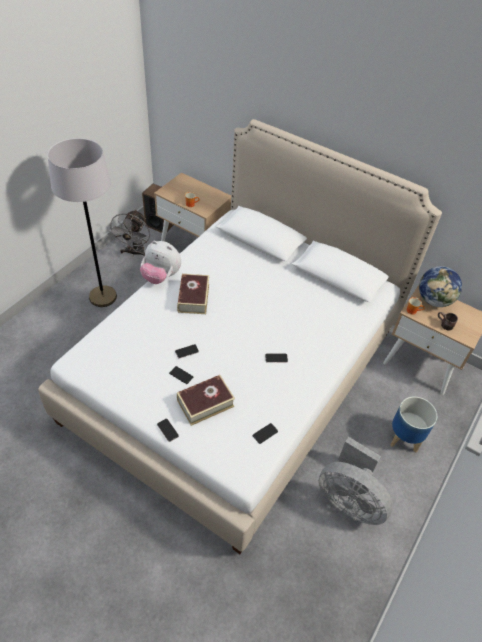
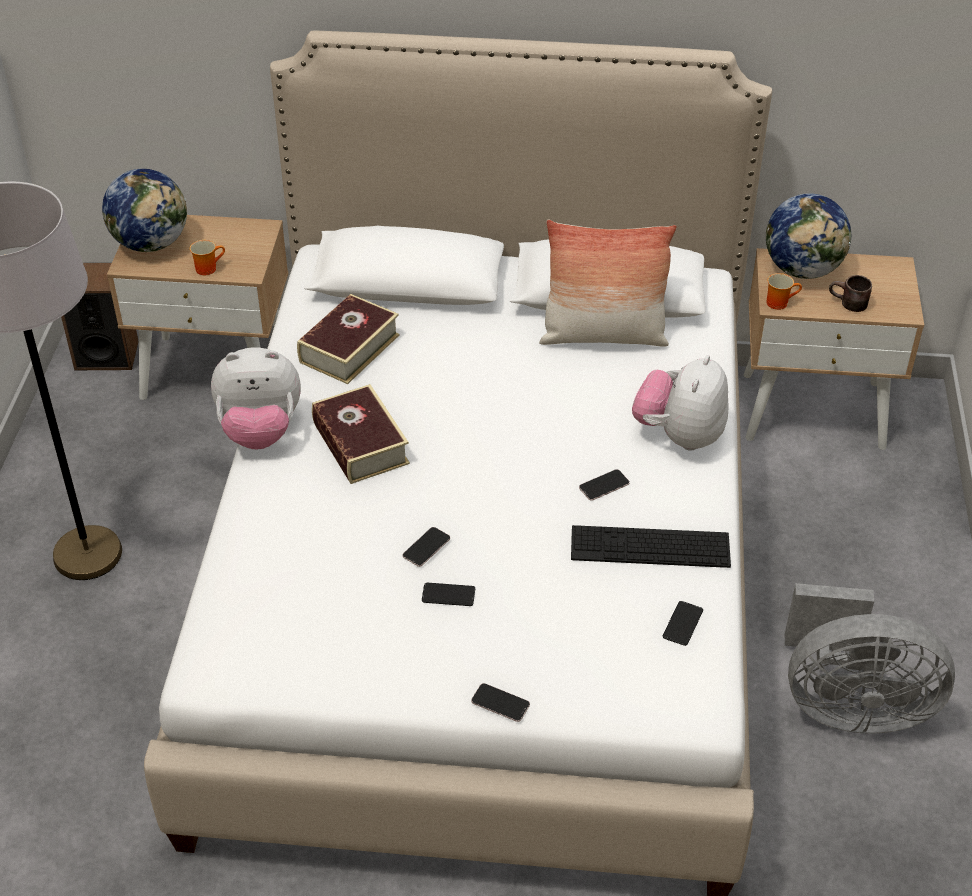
camera: 25 degrees left, 5 degrees down
grey fan [108,210,150,257] -> none
book [177,375,235,426] -> book moved to [297,294,400,384]
planter [390,396,437,453] -> none
none -> globe [102,169,187,252]
none -> pillow [539,220,677,347]
none -> keyboard [571,525,731,568]
none -> plush toy [632,355,728,451]

